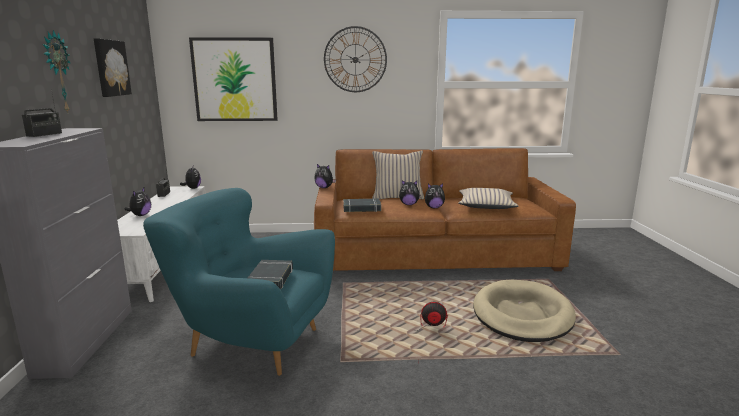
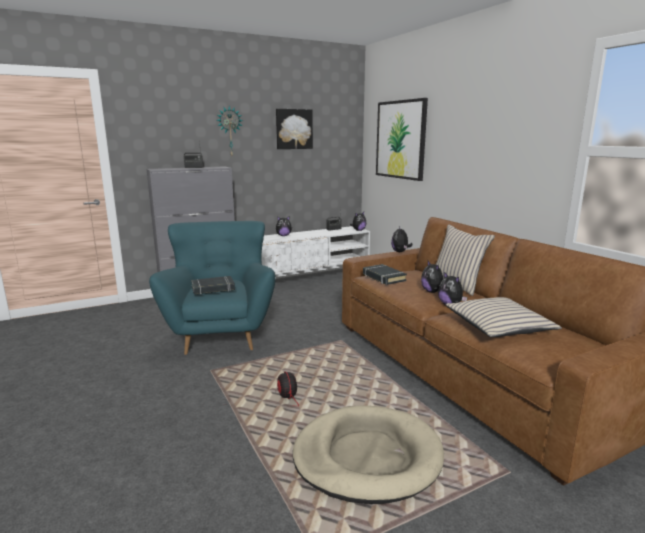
camera: 65 degrees right, 0 degrees up
wall clock [324,26,387,92] -> none

